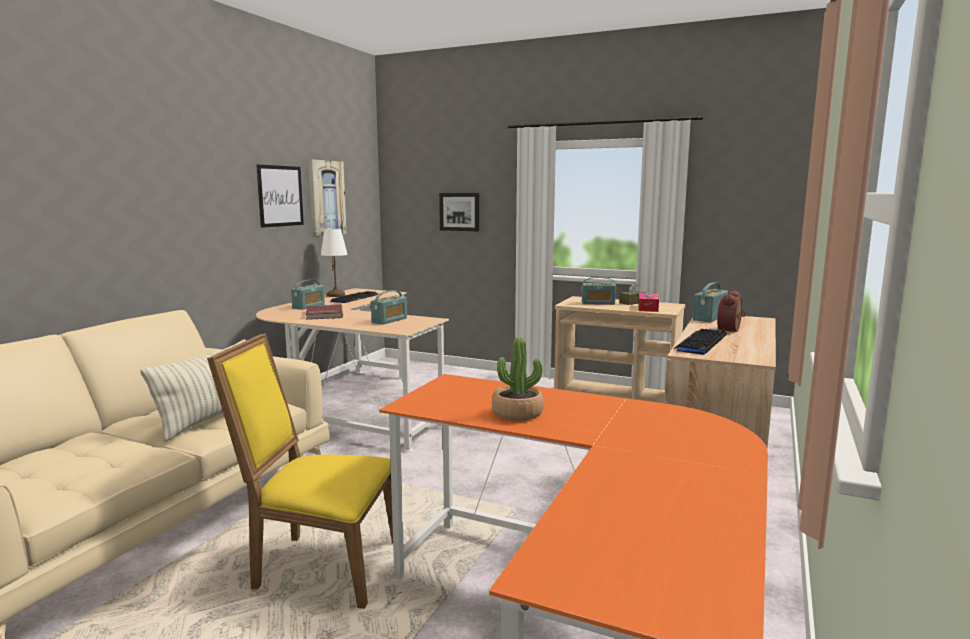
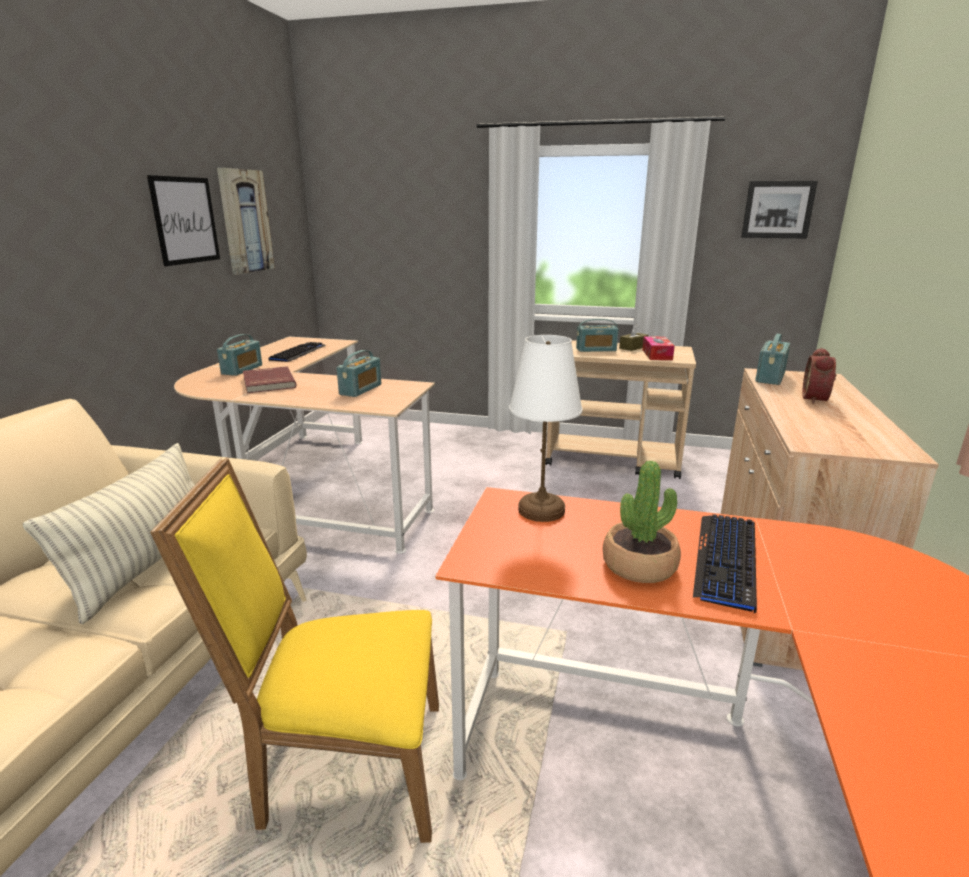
camera: 10 degrees left, 10 degrees up
white table lamp [320,228,348,297] -> white table lamp moved to [509,335,583,522]
picture [439,193,479,231] -> picture moved to [741,181,818,239]
keyboard [673,329,727,355] -> keyboard moved to [693,514,757,613]

